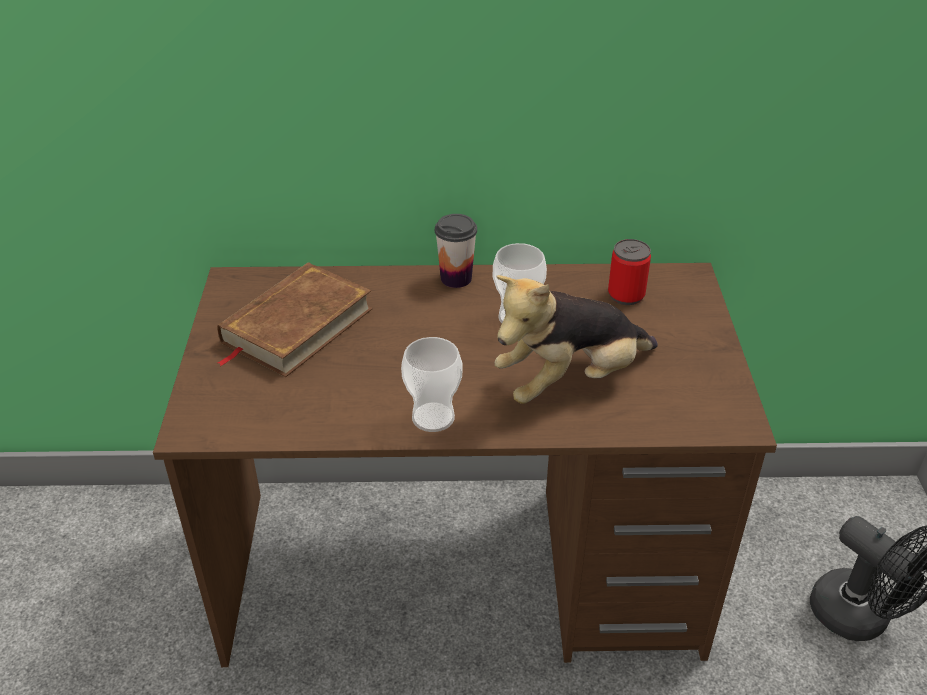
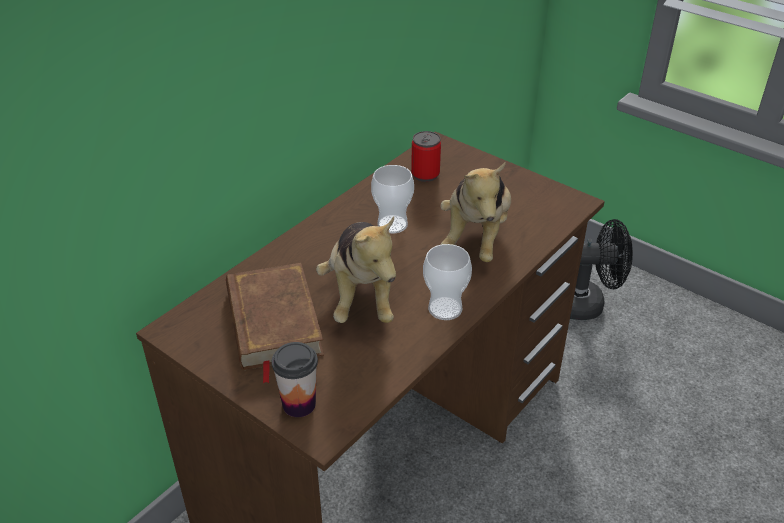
camera: 50 degrees left, 0 degrees up
cup [435,214,477,288] -> cup moved to [271,342,318,417]
none -> plush toy [316,216,396,323]

